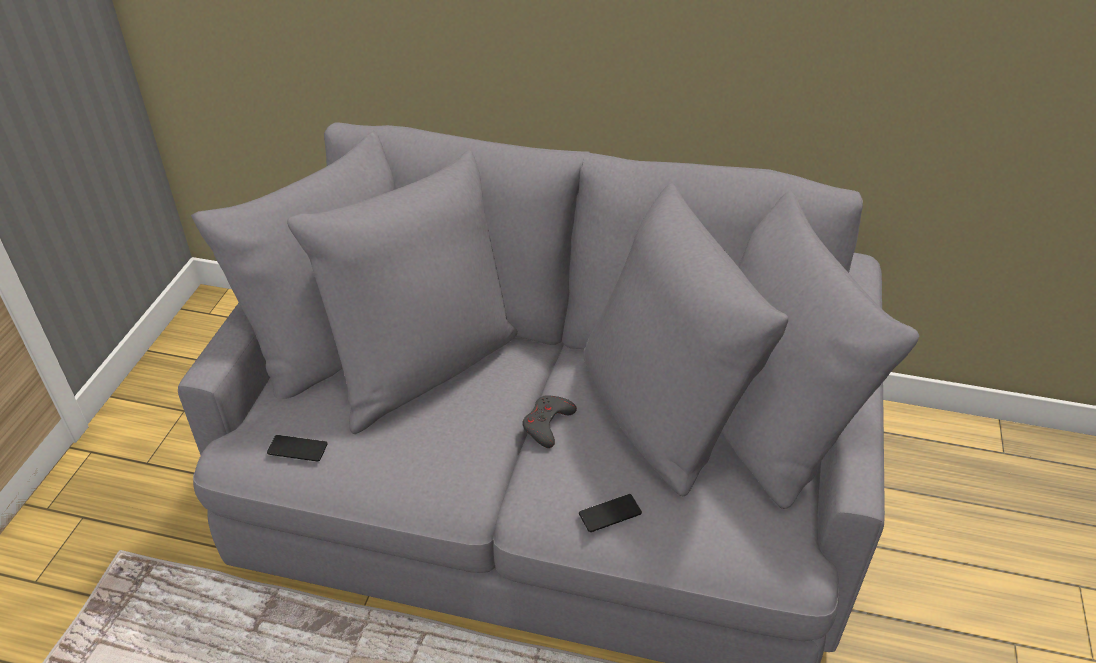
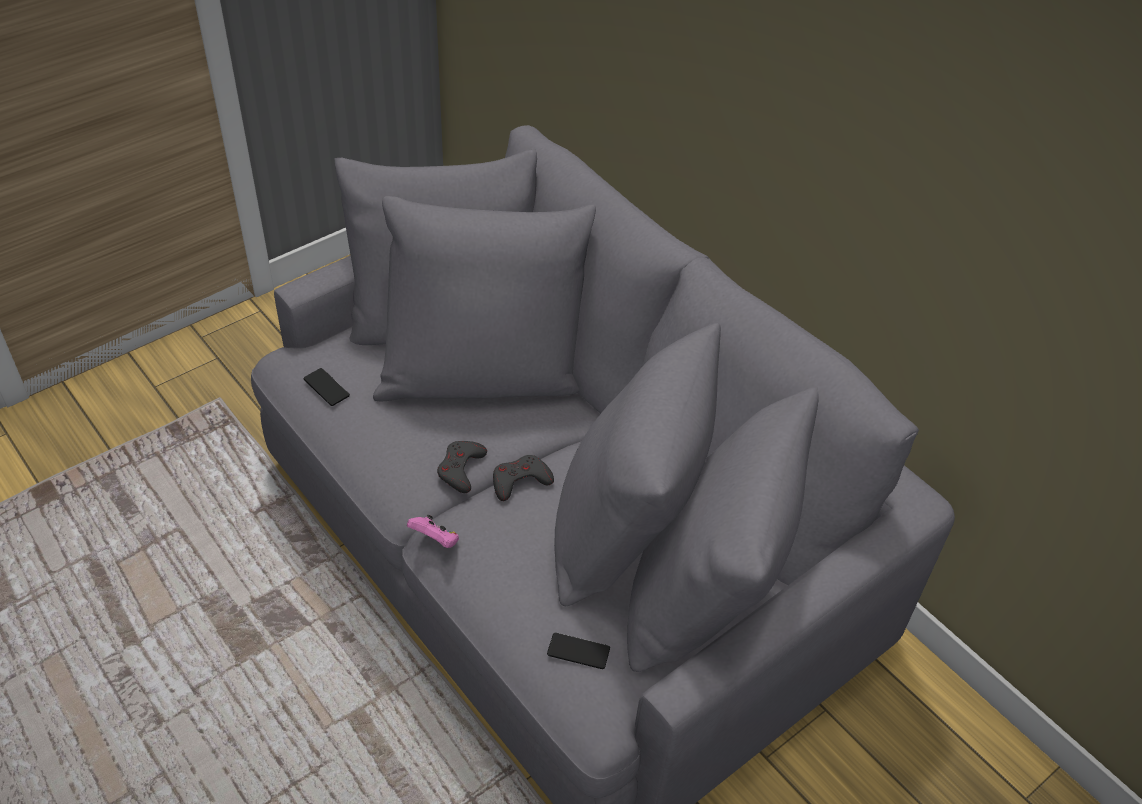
camera: 35 degrees right, 5 degrees up
phone [579,494,642,532] -> phone moved to [547,632,610,669]
none -> pink game controller [407,515,459,548]
none -> grey game controller [437,441,487,493]

